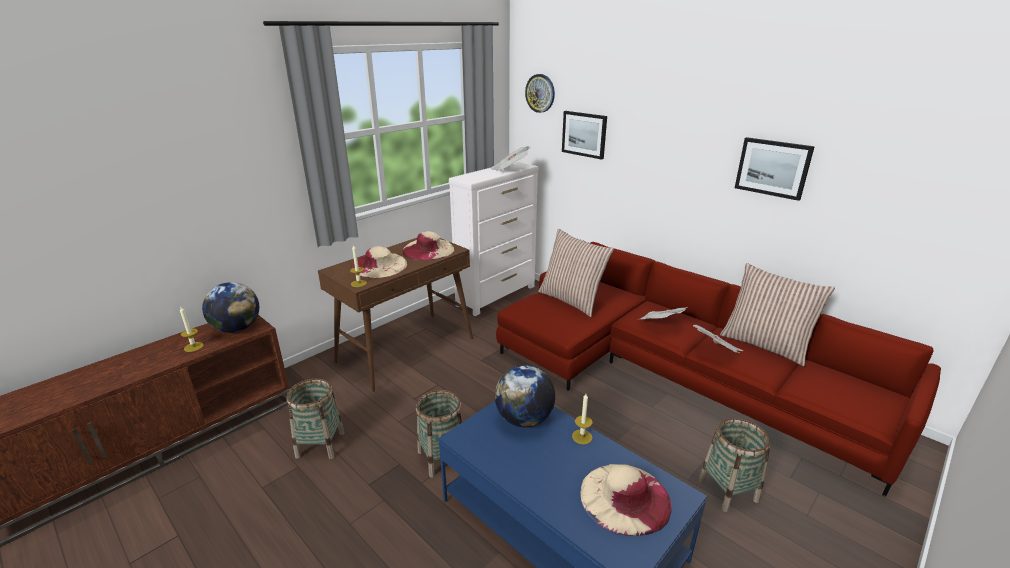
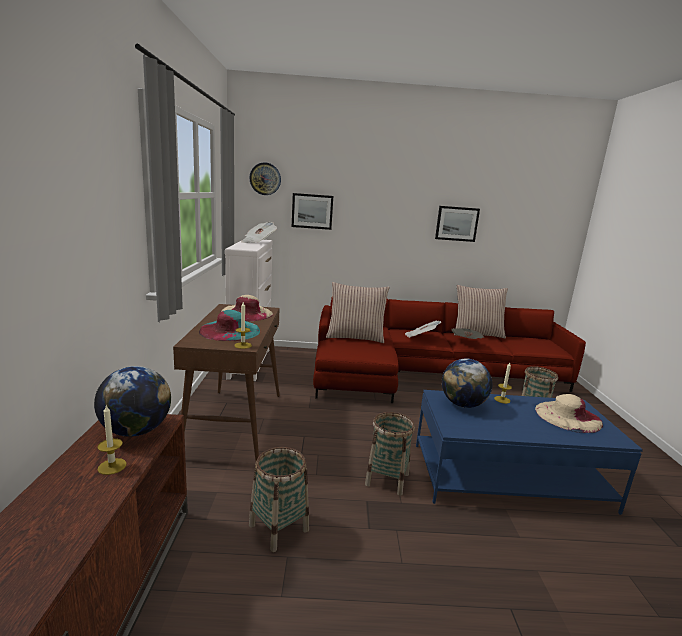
camera: 45 degrees left, 10 degrees down
beige hat [351,246,407,278] -> turquoise hat [199,310,260,341]

